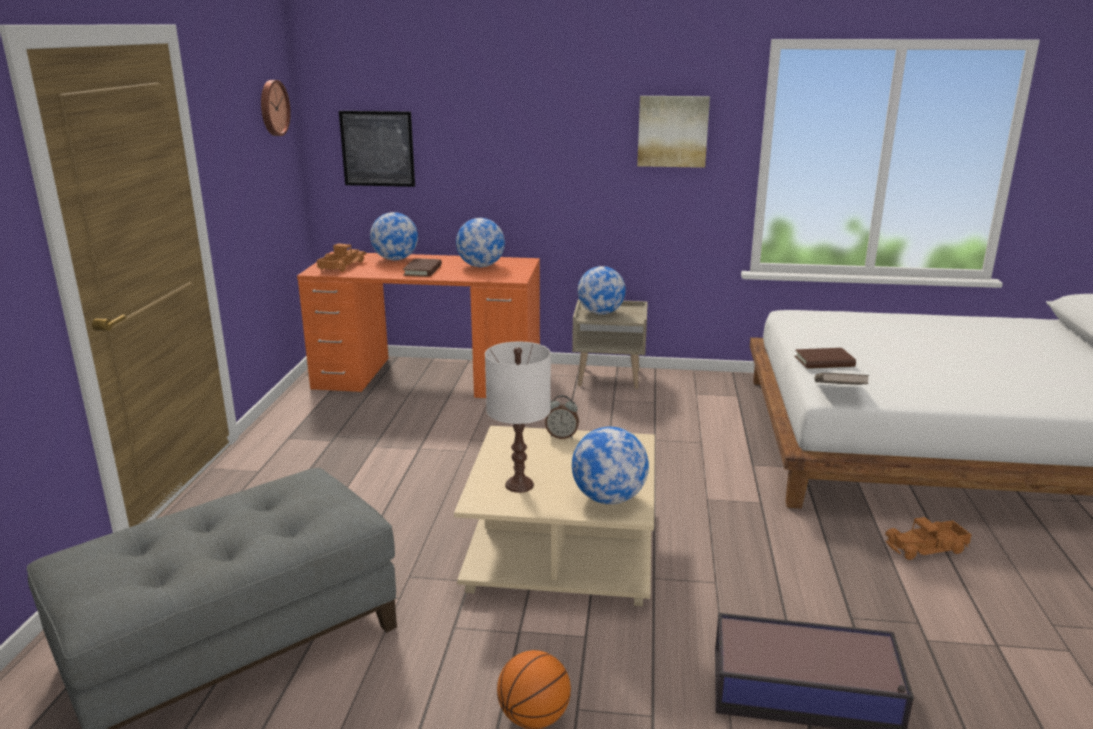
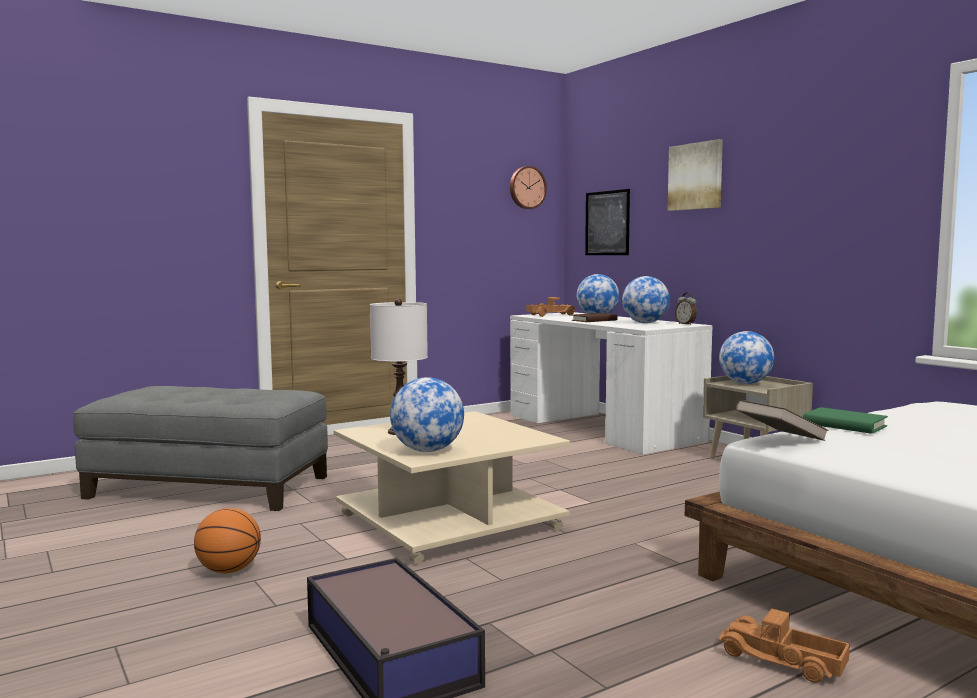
camera: 50 degrees right, 15 degrees down
orange desk [297,252,540,398] -> white desk [510,312,713,455]
alarm clock [545,395,579,439] -> alarm clock moved to [675,292,697,325]
picture [637,96,710,168] -> picture moved to [668,139,723,211]
brown book [794,348,856,369] -> green book [803,407,888,434]

